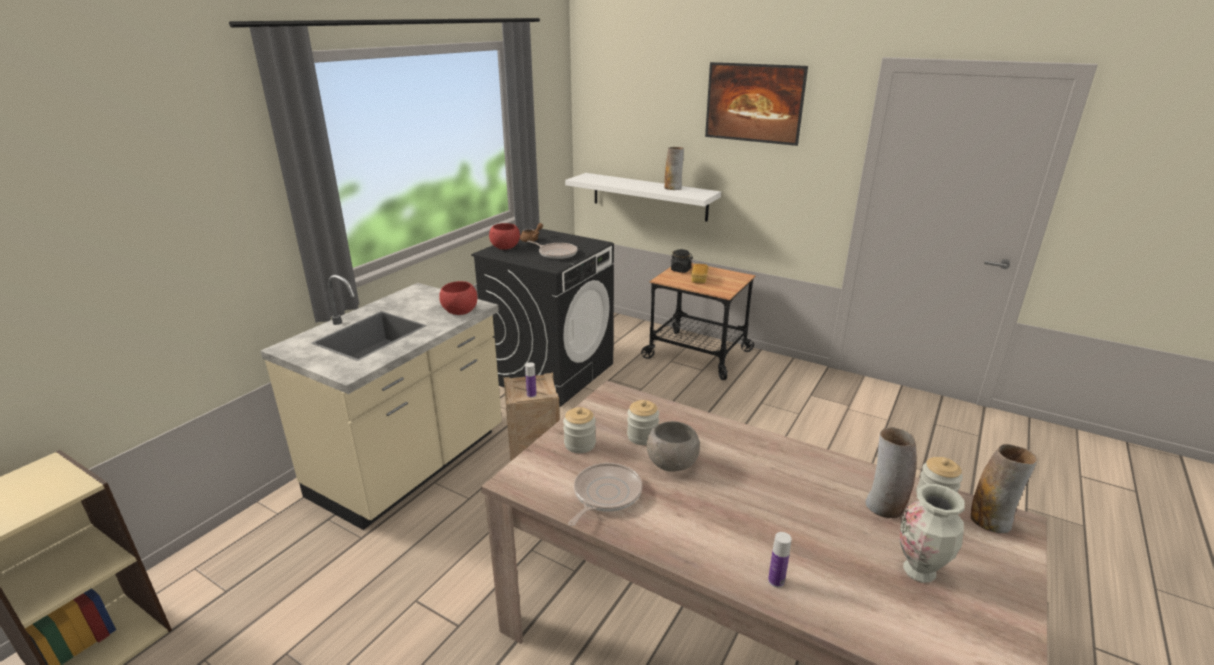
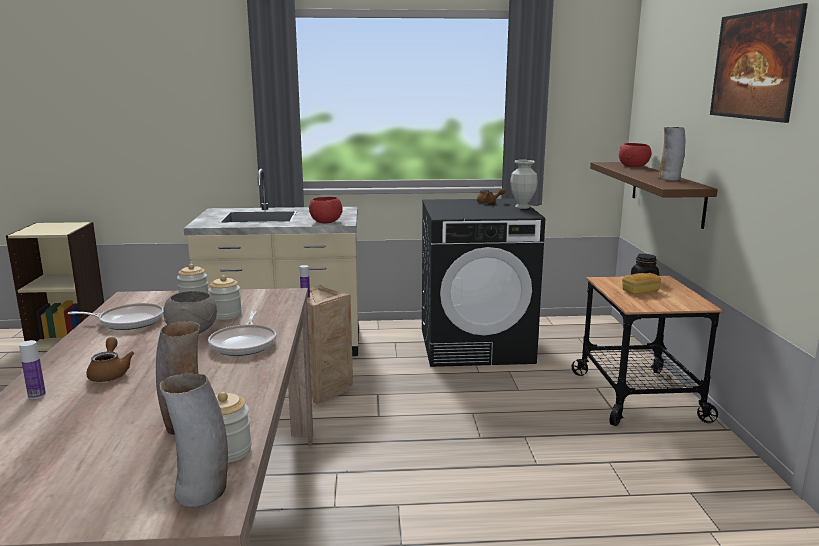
camera: 55 degrees right, 10 degrees down
red bowl [489,223,520,250] -> red bowl moved to [619,143,651,167]
frying pan [527,241,578,259] -> frying pan moved to [208,311,276,356]
white shelf [565,173,721,222] -> brown shelf [590,162,718,229]
vase [900,484,965,583] -> vase moved to [510,160,538,209]
none -> brown teapot [86,337,134,382]

